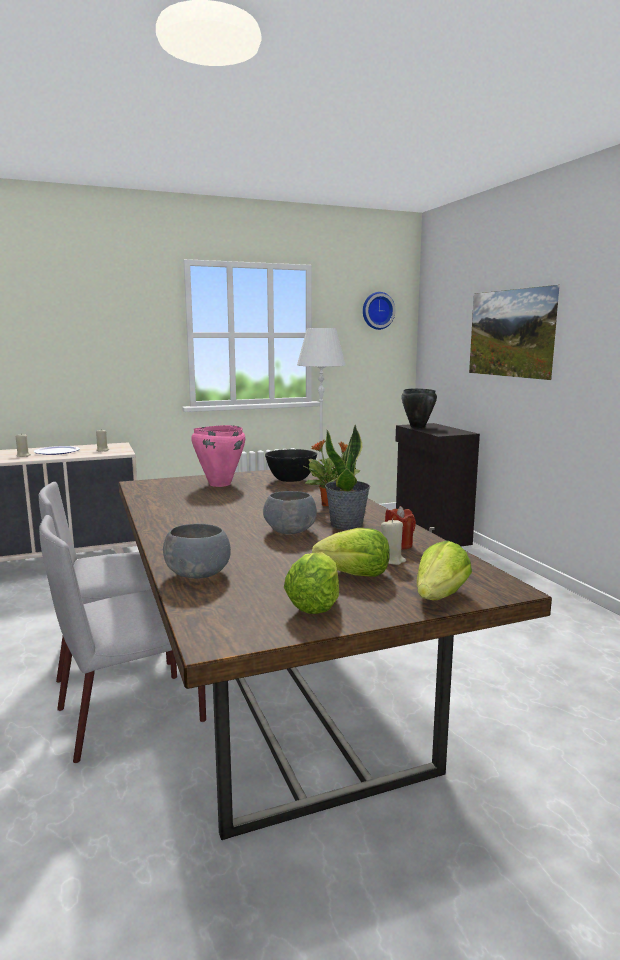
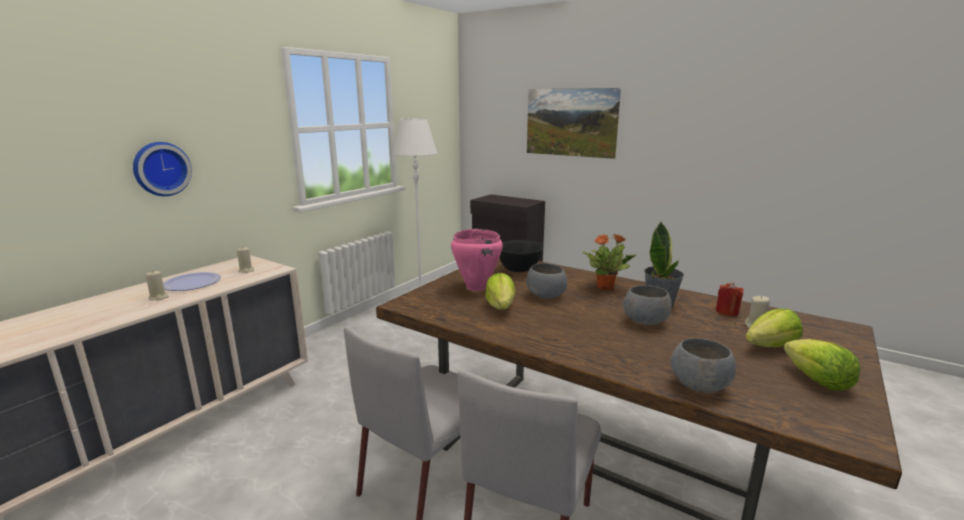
camera: 35 degrees left, 5 degrees up
wall clock [363,292,396,330] -> wall clock moved to [133,142,192,196]
black cooking pot [401,388,437,428] -> none
lettuce [417,541,472,600] -> lettuce moved to [485,273,515,310]
none -> grey bowl [526,263,567,299]

